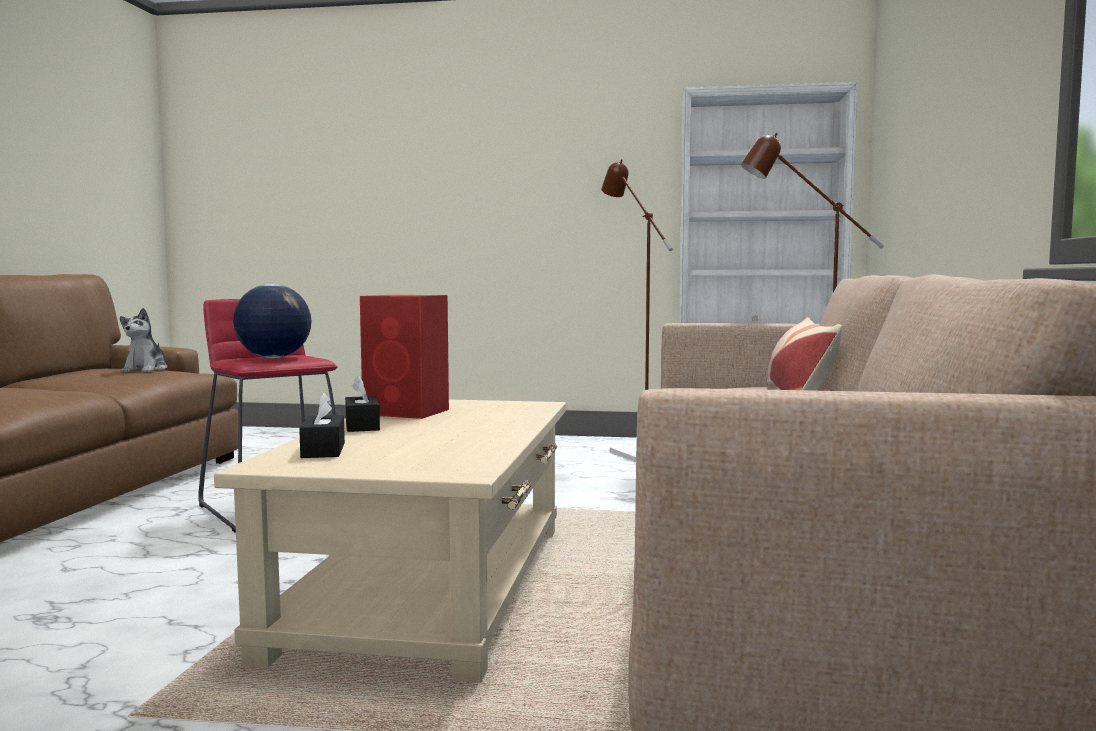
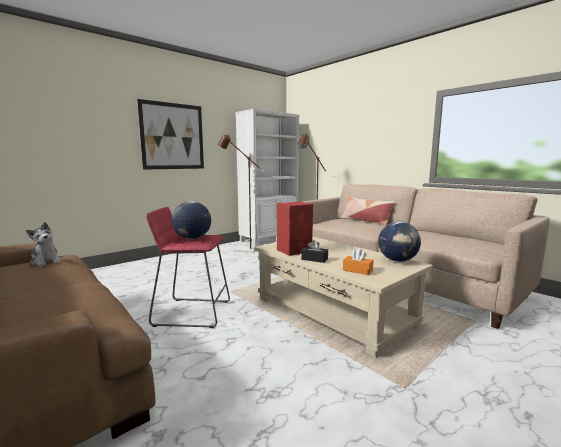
camera: 50 degrees left, 5 degrees up
black tissue box [299,392,345,458] -> orange tissue box [343,248,374,275]
none -> picture [137,99,204,170]
none -> globe [378,222,421,262]

